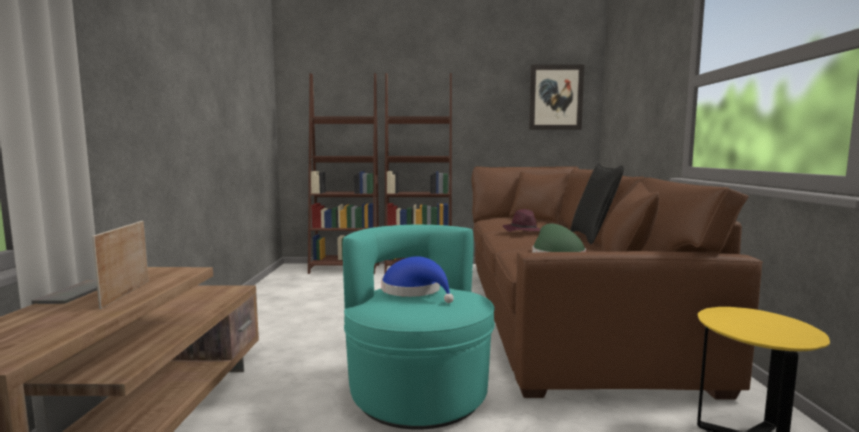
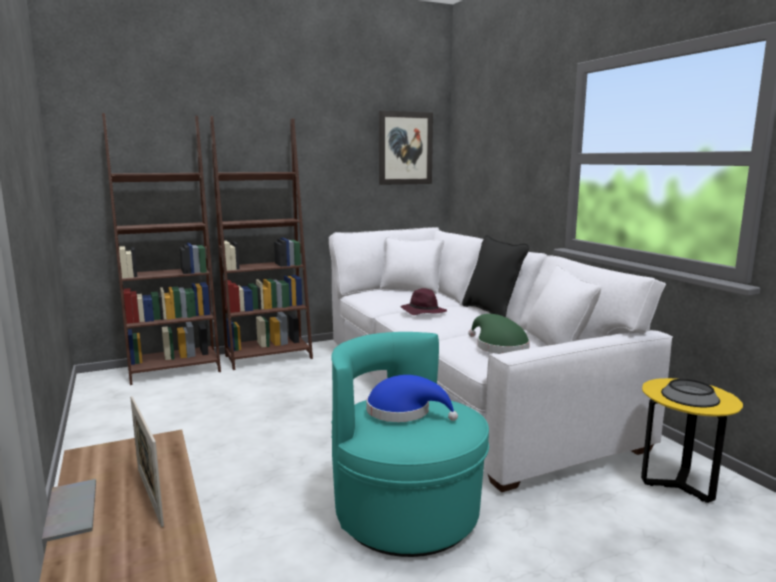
camera: 25 degrees left, 5 degrees up
brown sofa [471,166,763,400] -> white sofa [329,227,673,492]
none -> bowl [661,379,720,407]

